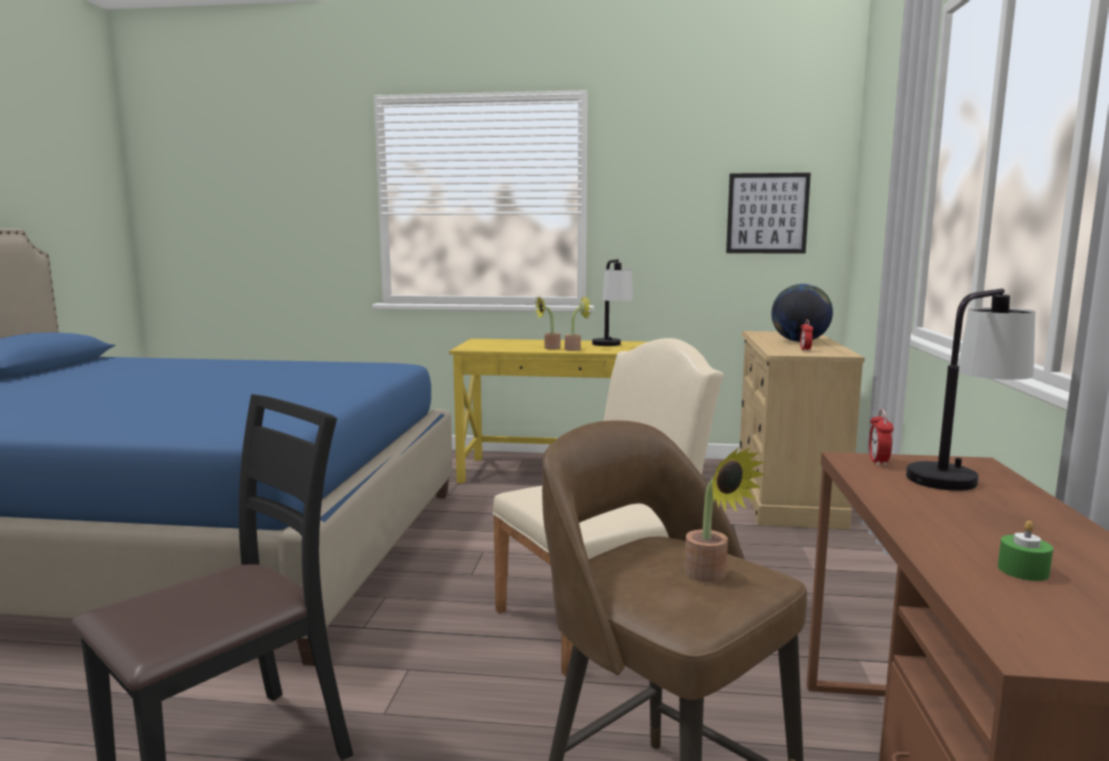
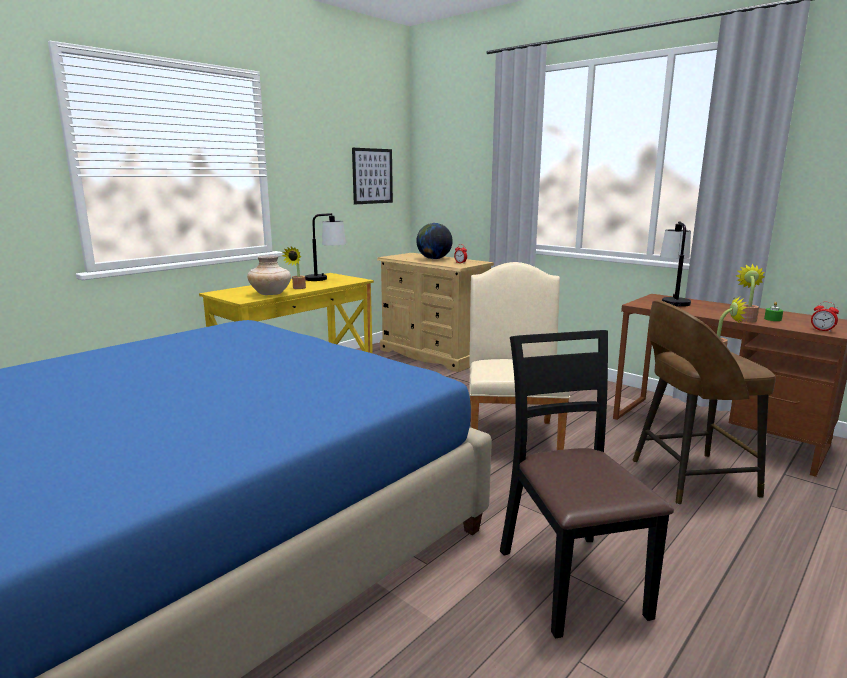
camera: 55 degrees left, 5 degrees up
potted plant [565,296,592,351] -> potted plant moved to [735,264,765,322]
alarm clock [869,409,894,466] -> alarm clock moved to [811,302,839,332]
none -> beige vase [247,255,291,295]

